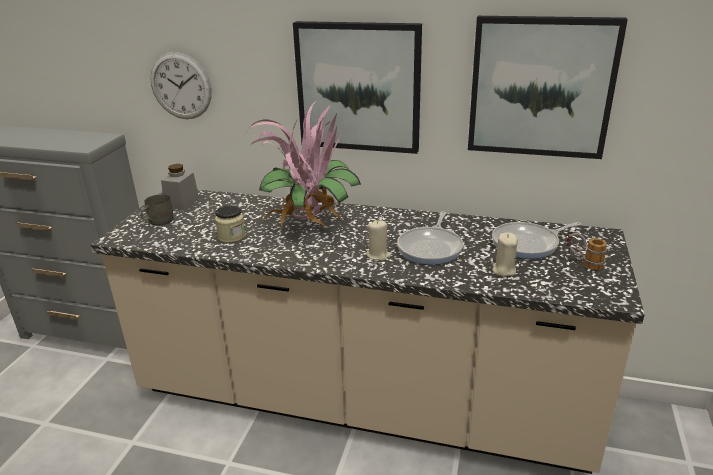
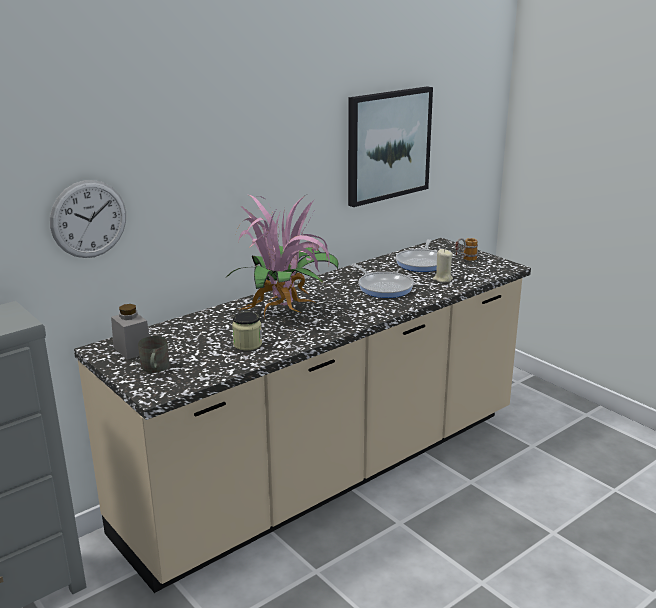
camera: 55 degrees left, 5 degrees down
picture [293,21,422,154] -> none
beige candle [366,220,391,261] -> none

